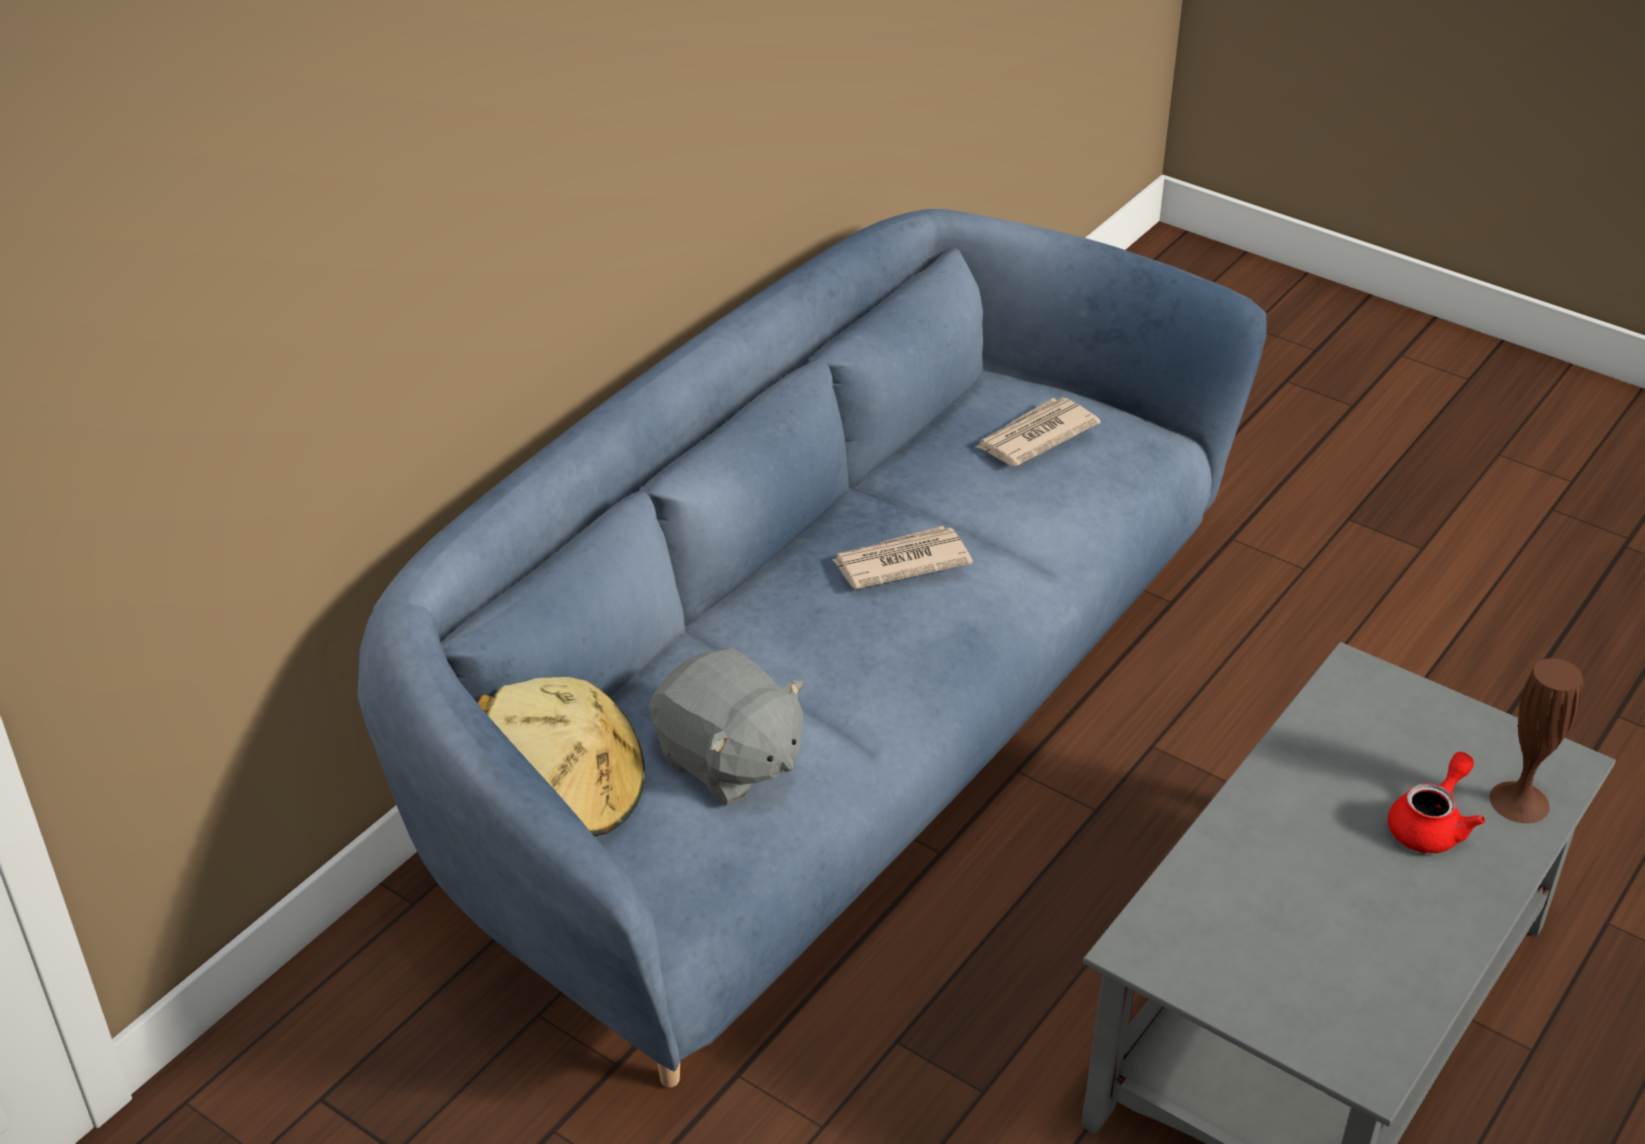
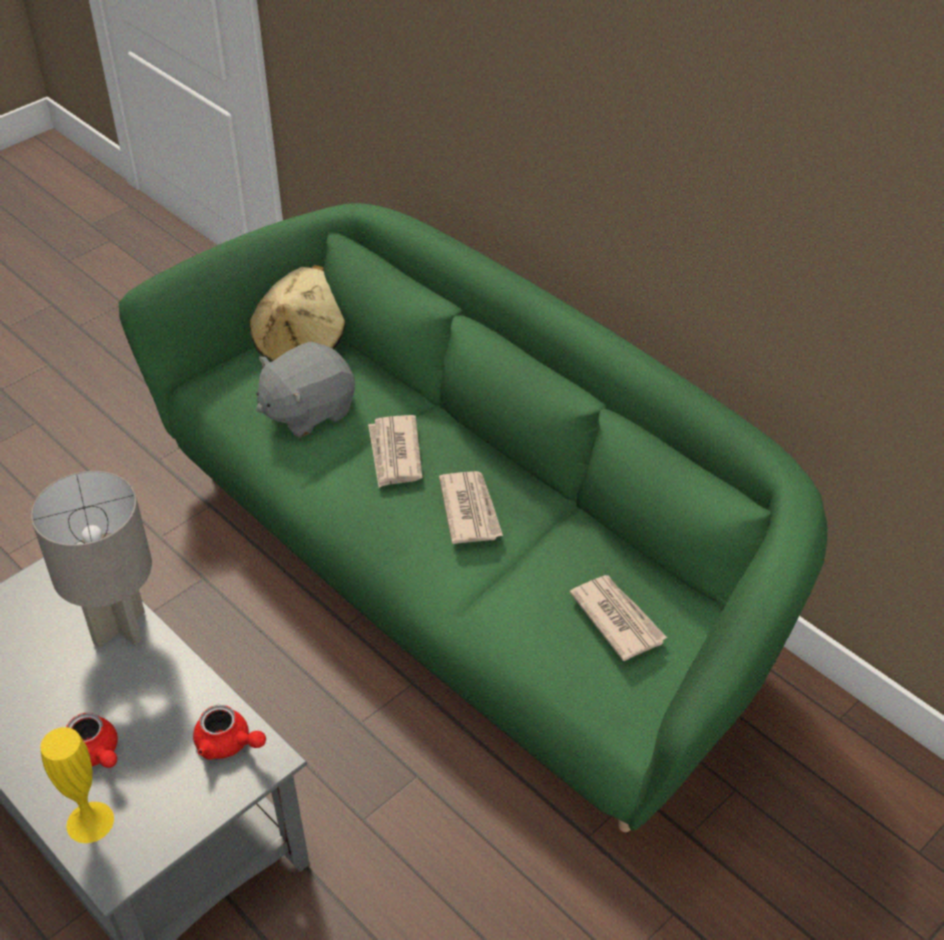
camera: 100 degrees right, 5 degrees up
blue sofa [358,209,1266,1088] -> green sofa [119,203,828,832]
brown vase [1490,658,1583,823] -> yellow vase [40,727,114,843]
none -> grey table lamp [31,471,152,648]
none -> red teapot [193,705,266,760]
none -> newspaper [368,415,423,488]

